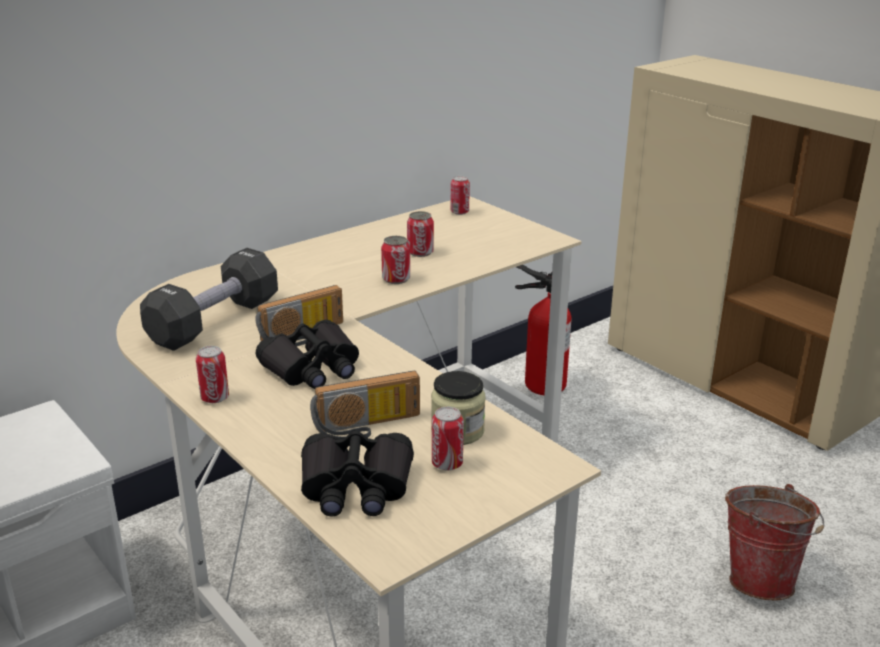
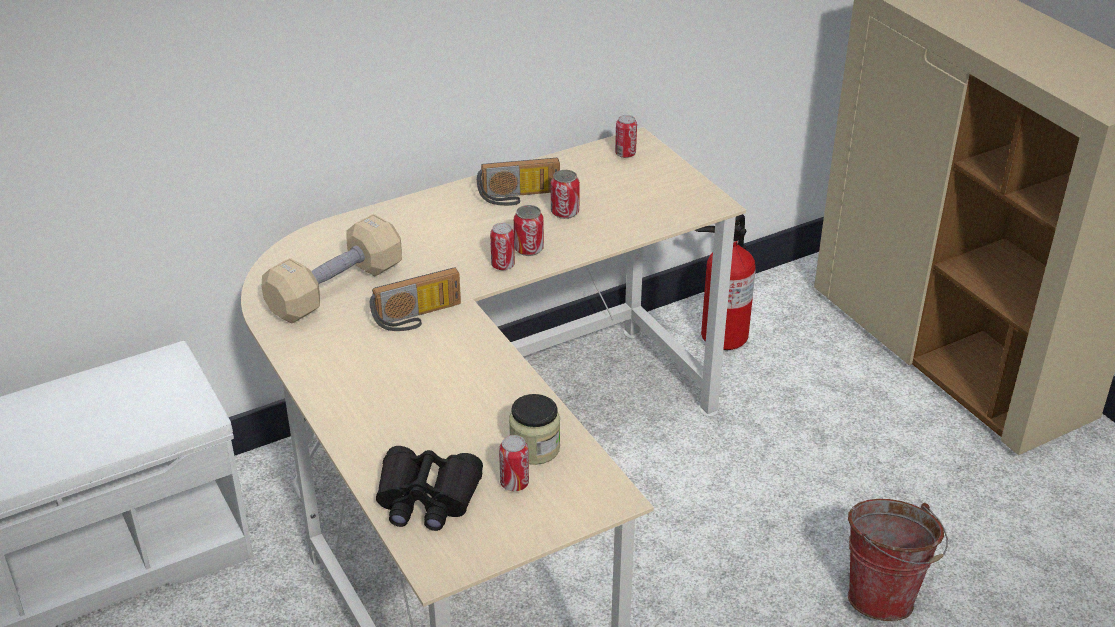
camera: 10 degrees right, 10 degrees up
black dumbbell [140,248,278,351] -> beige dumbbell [262,214,402,323]
can [196,346,229,403] -> can moved to [490,223,515,270]
black binoculars [256,320,359,389] -> none
radio [310,371,420,440] -> radio moved to [477,158,560,206]

